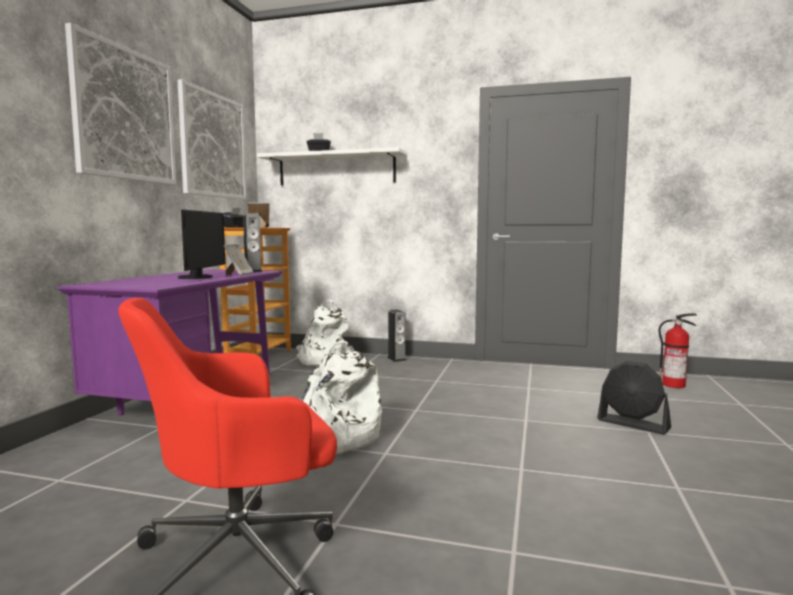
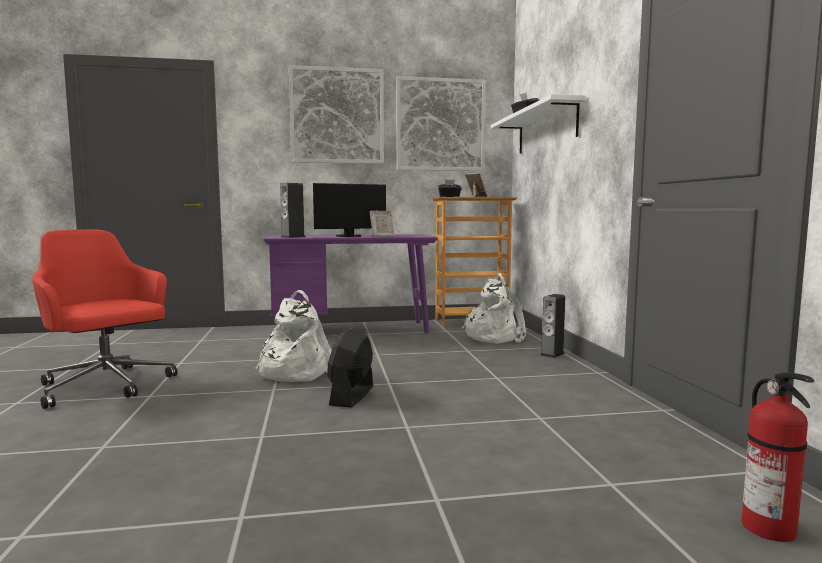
camera: 65 degrees right, 0 degrees up
speaker [243,214,263,272] -> speaker moved to [280,183,306,238]
black fan [597,361,671,435] -> black fan moved to [327,328,373,408]

